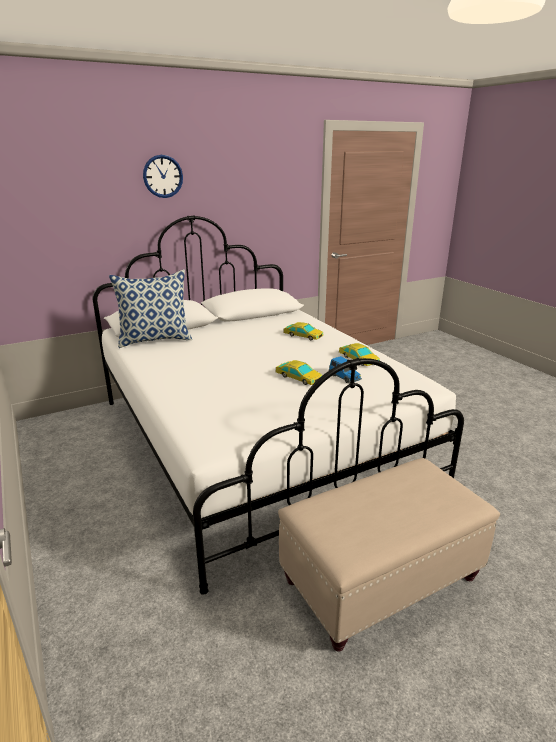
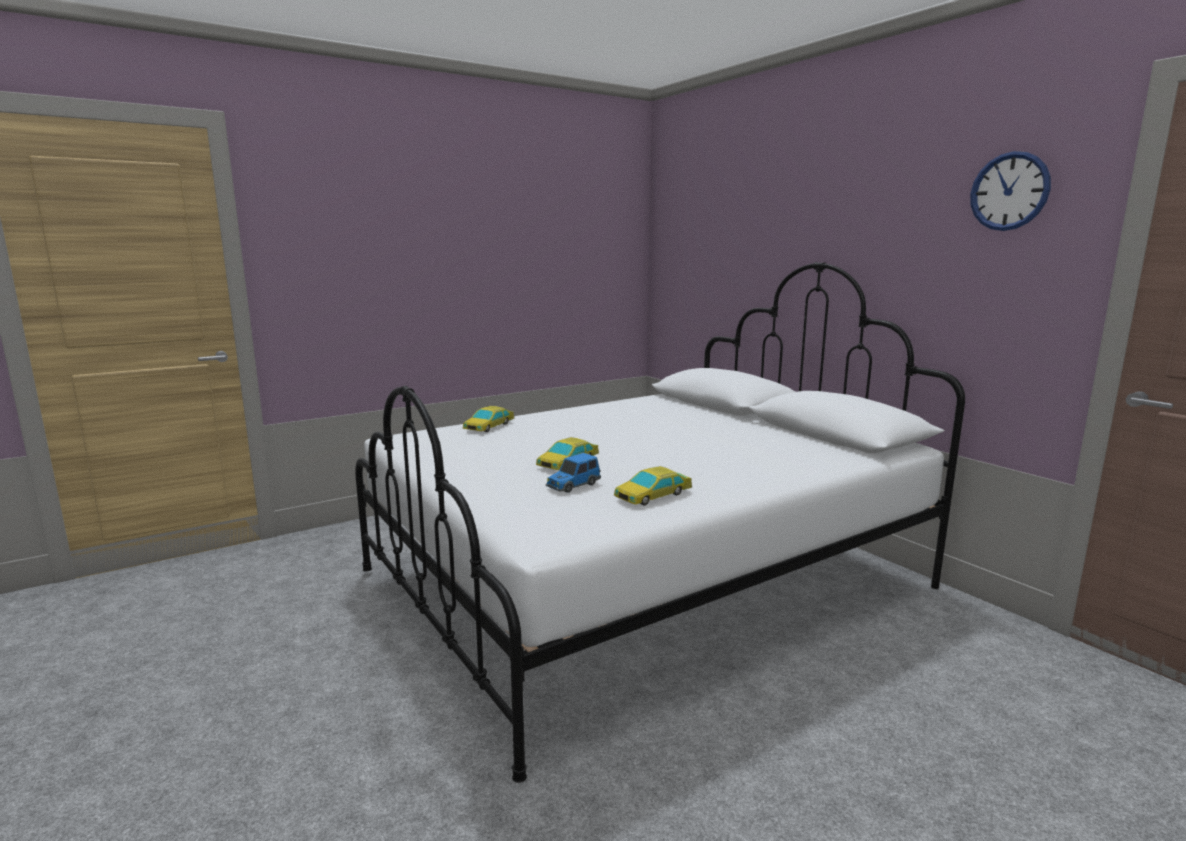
camera: 85 degrees right, 10 degrees down
pillow [109,270,192,348] -> none
wall clock [143,155,183,198] -> wall clock moved to [970,151,1051,231]
beige ottoman [278,458,500,651] -> none
toy car [283,322,324,340] -> toy car moved to [463,406,514,432]

